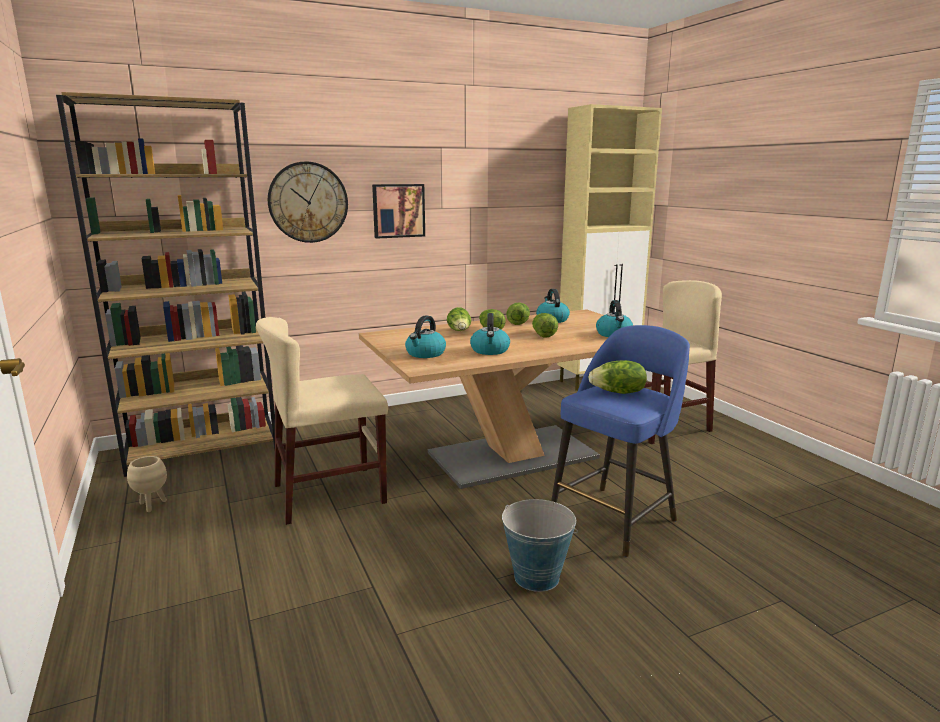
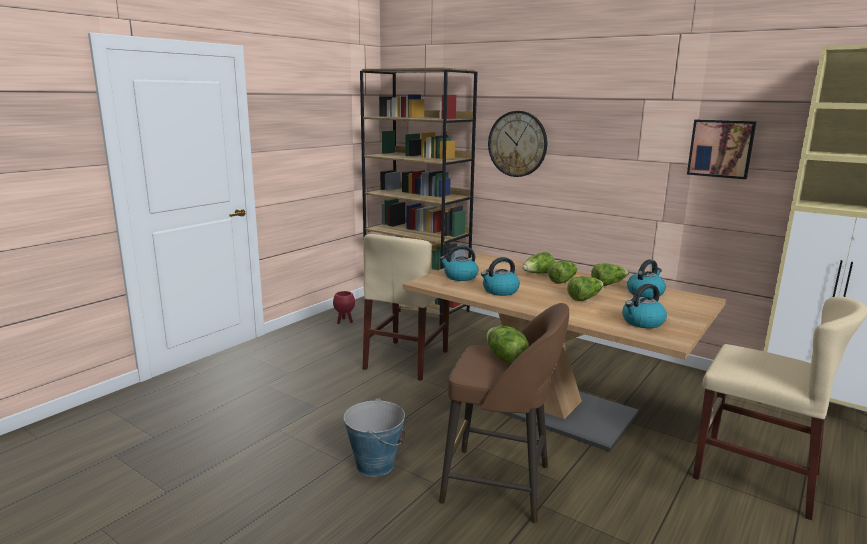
camera: 60 degrees right, 0 degrees up
beige planter [127,456,167,512] -> red planter [333,291,355,324]
beige chair [256,317,388,525] -> beige chair turned 105 degrees counterclockwise [363,234,450,381]
picture [372,184,425,239] -> picture moved to [687,120,756,179]
blue stool [551,325,690,557] -> brown stool [439,303,569,523]

